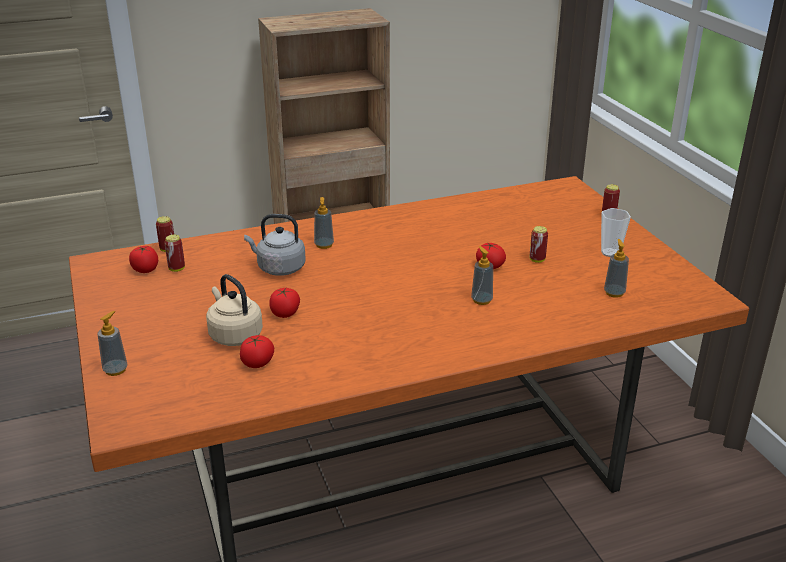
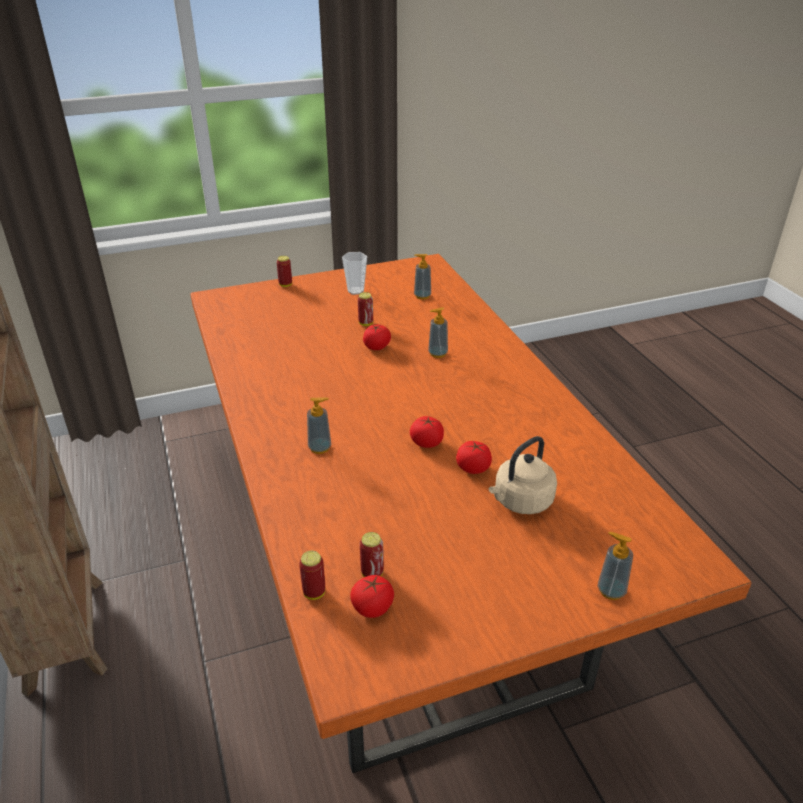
camera: 90 degrees left, 5 degrees up
tomato [240,335,274,368] -> tomato moved to [410,416,444,448]
grey kettle [244,214,306,276] -> none

